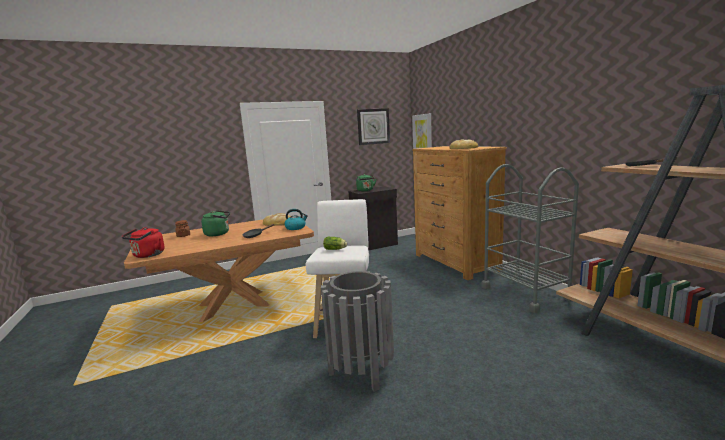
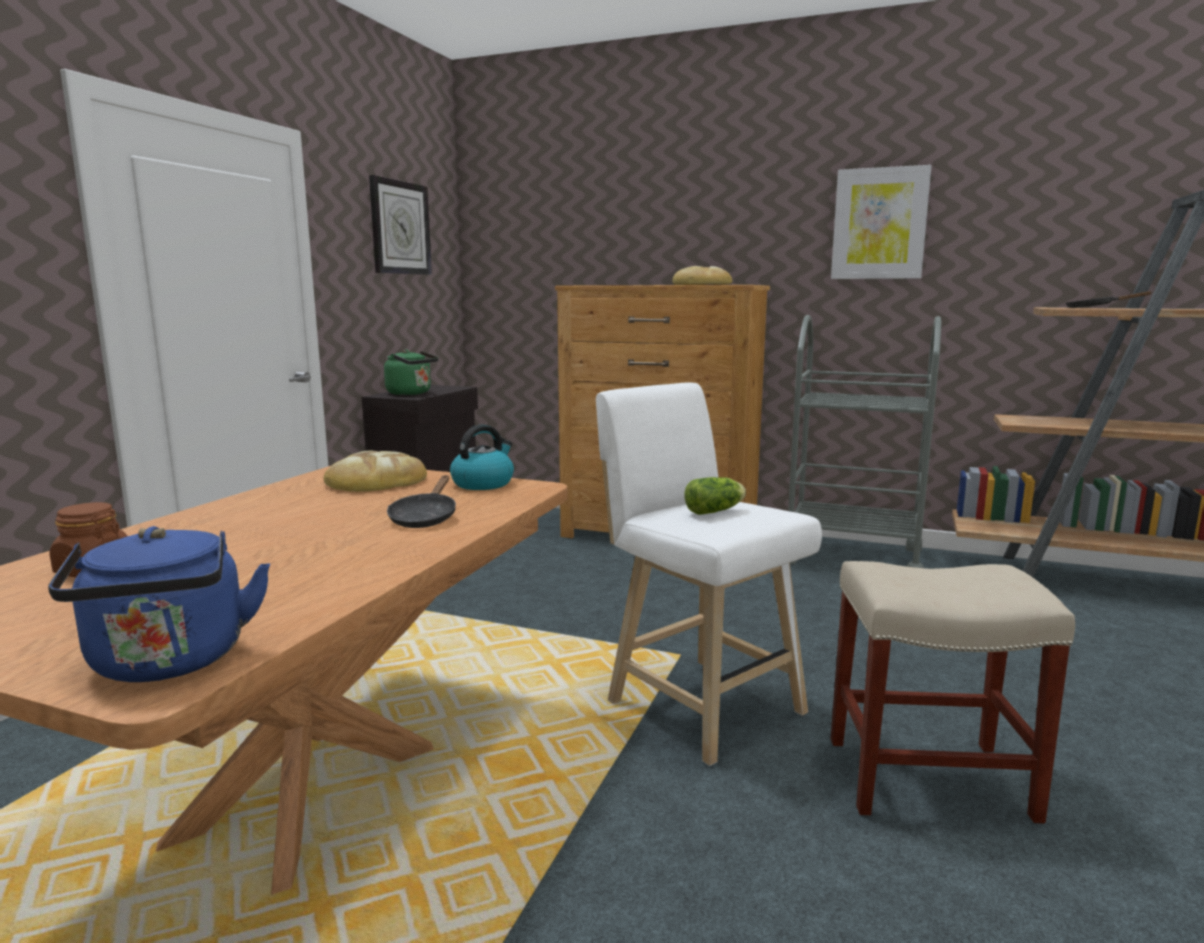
camera: 45 degrees left, 0 degrees up
red kettle [122,227,164,258] -> blue kettle [48,526,270,682]
green kettle [201,210,230,236] -> none
grey trash can [321,271,394,392] -> beige stool [831,561,1075,823]
picture [412,113,432,149] -> picture moved to [831,165,932,279]

